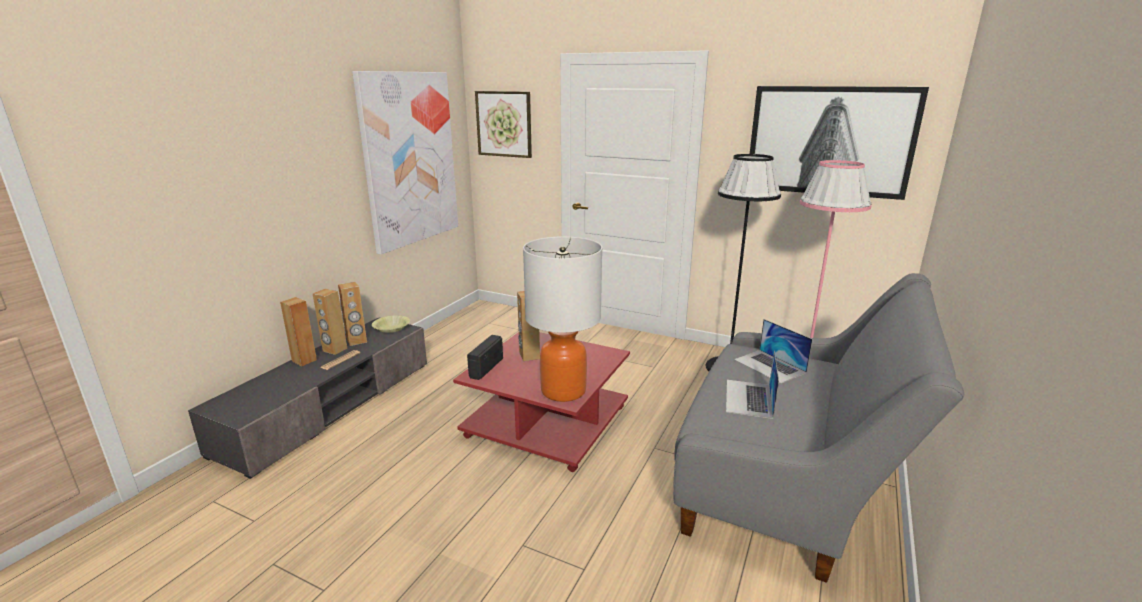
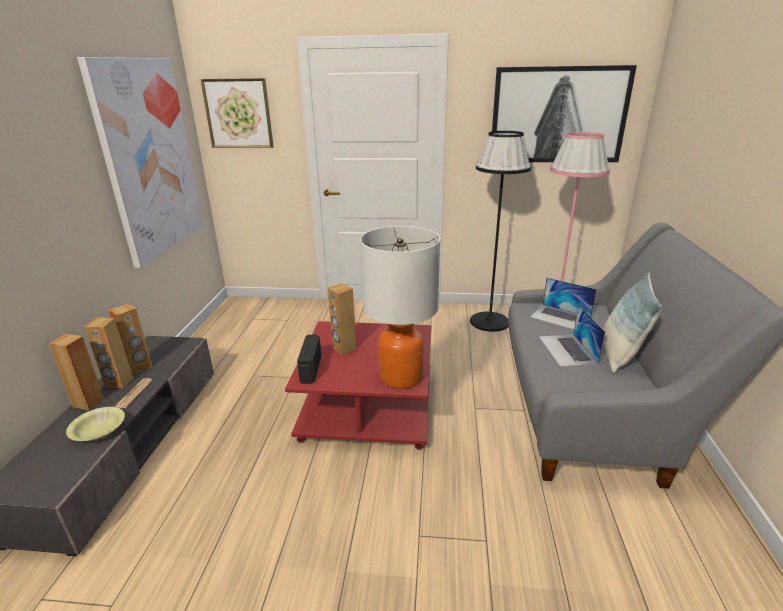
camera: 20 degrees left, 5 degrees up
yellow bowl [372,315,410,333] -> yellow bowl moved to [66,407,125,441]
none -> pillow [603,272,662,373]

